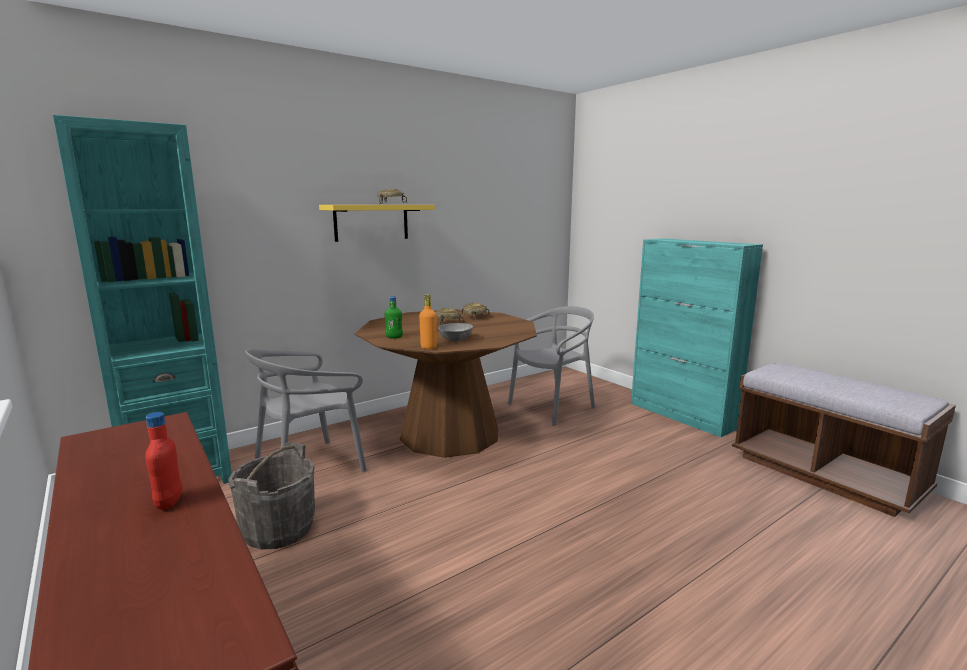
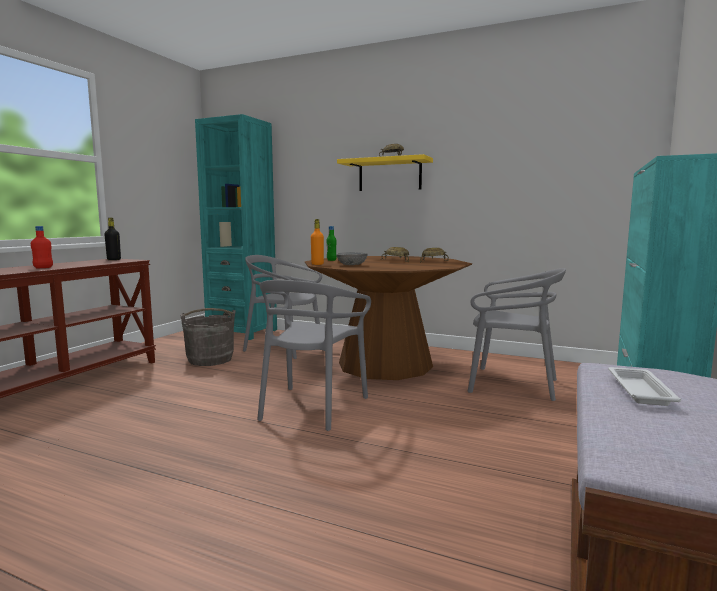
camera: 60 degrees right, 5 degrees down
none -> black bottle [104,218,121,260]
none -> grey chair [257,280,371,431]
none -> white tray [608,367,681,406]

